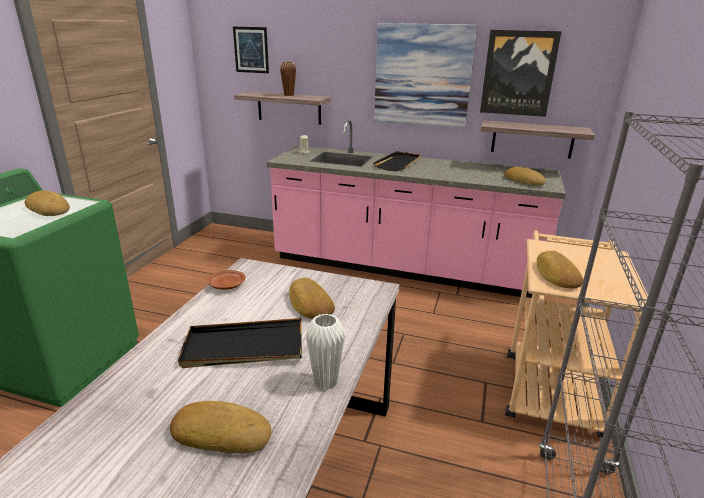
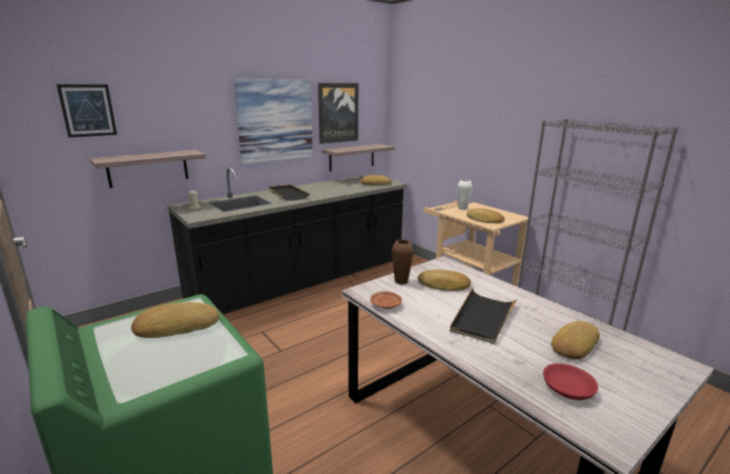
camera: 55 degrees left, 5 degrees down
pink counter [267,120,566,298] -> black counter [167,167,407,314]
brown vase [280,62,296,96] -> brown vase moved to [392,239,414,284]
white vase [306,314,345,390] -> white vase moved to [457,179,473,210]
none -> red bowl [543,363,598,400]

